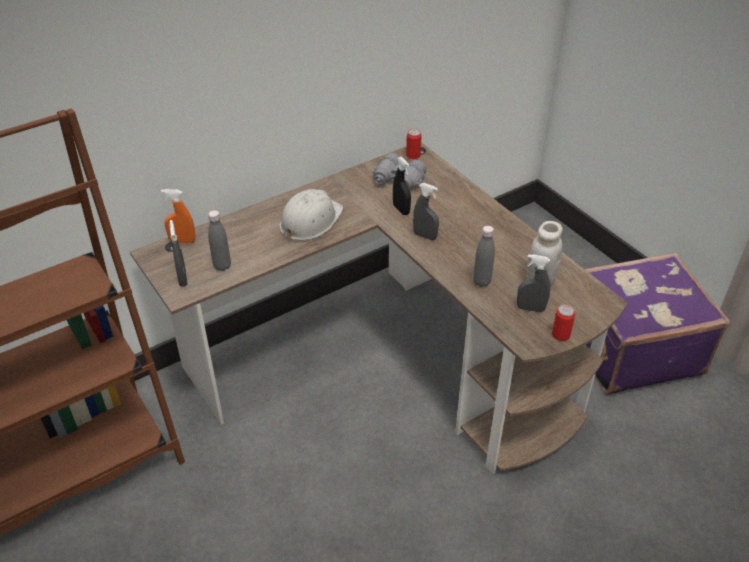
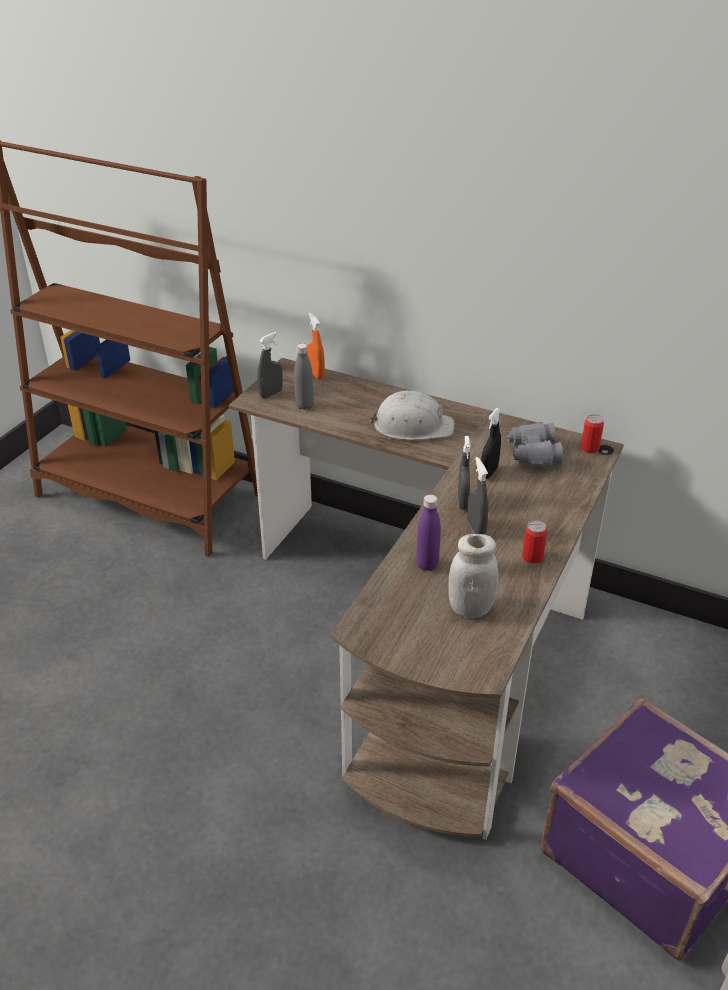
camera: 60 degrees right, 5 degrees down
grey bottle [473,226,495,287] -> purple bottle [416,495,441,571]
grey spray bottle [517,254,550,313] -> grey spray bottle moved to [467,457,488,535]
can [552,304,575,341] -> can moved to [522,520,547,563]

